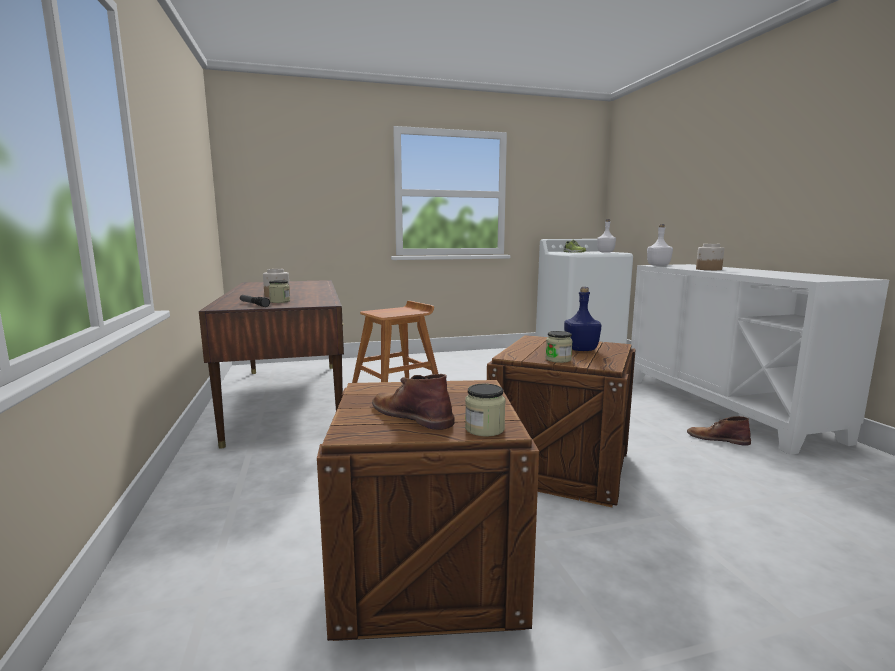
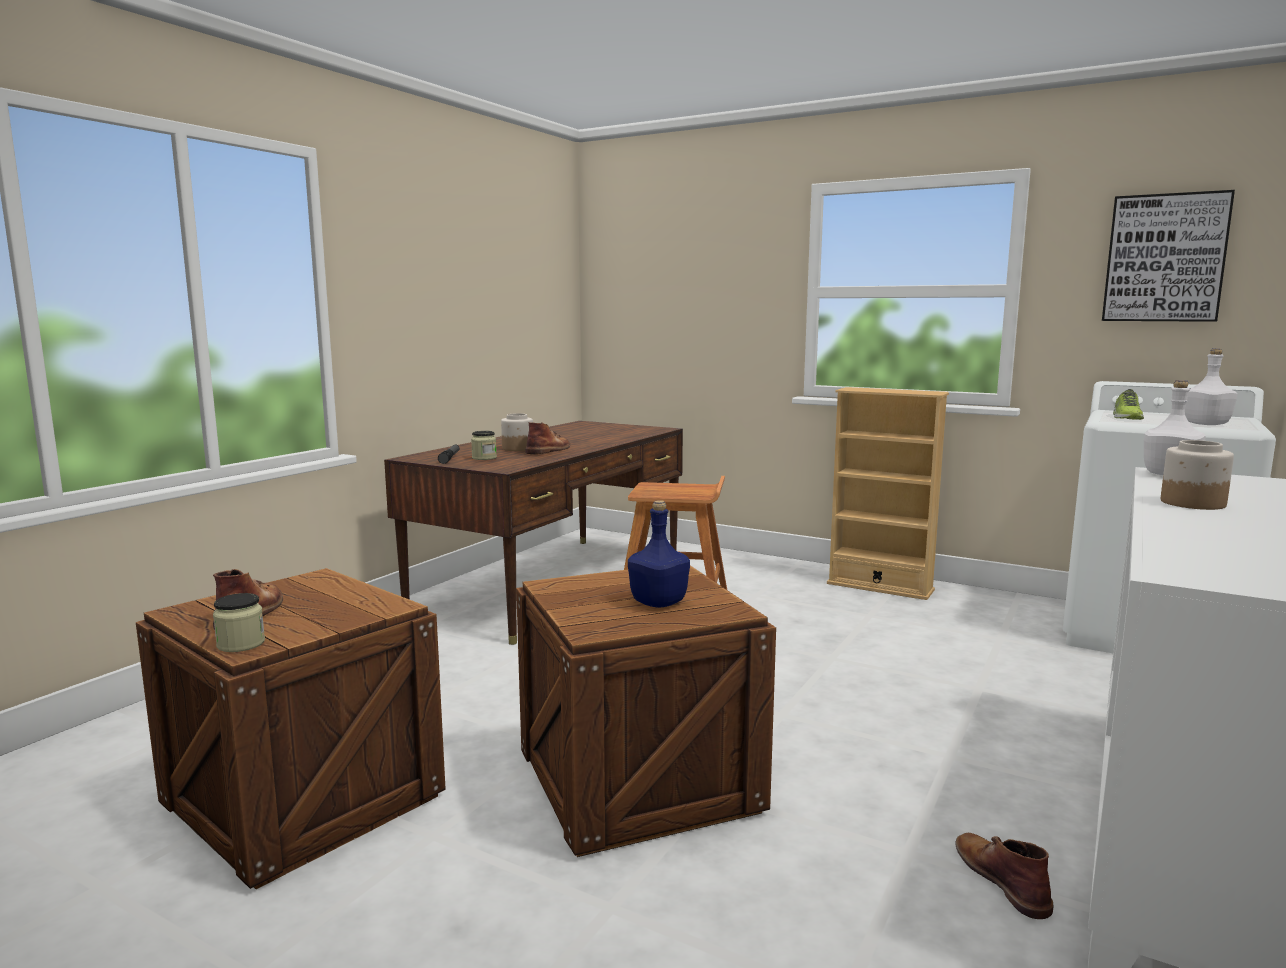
camera: 45 degrees right, 0 degrees up
jar [546,331,573,363] -> none
none -> brown boot [525,422,570,454]
none -> beige bookcase [827,387,949,600]
none -> picture [1102,190,1235,322]

